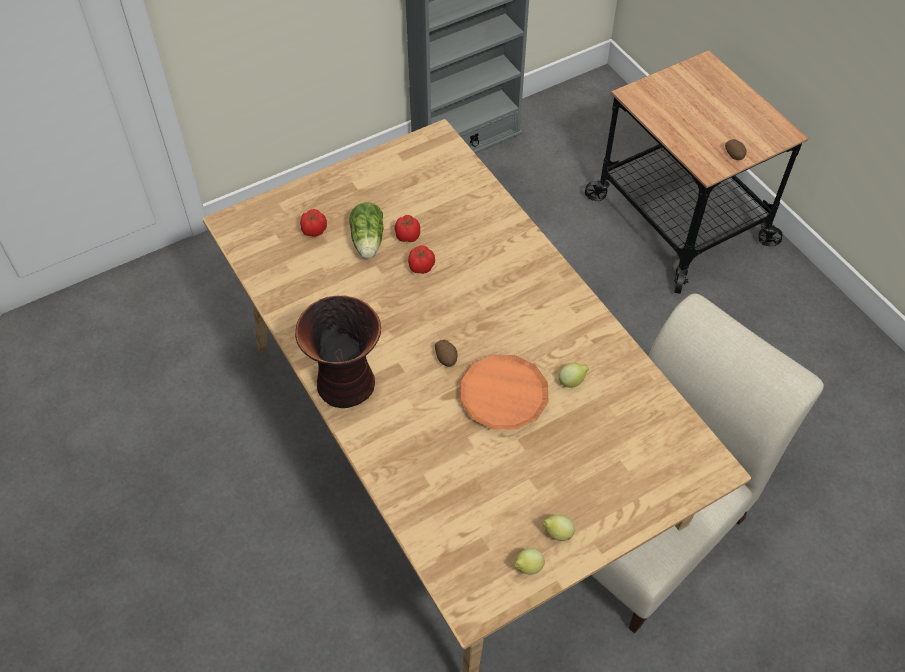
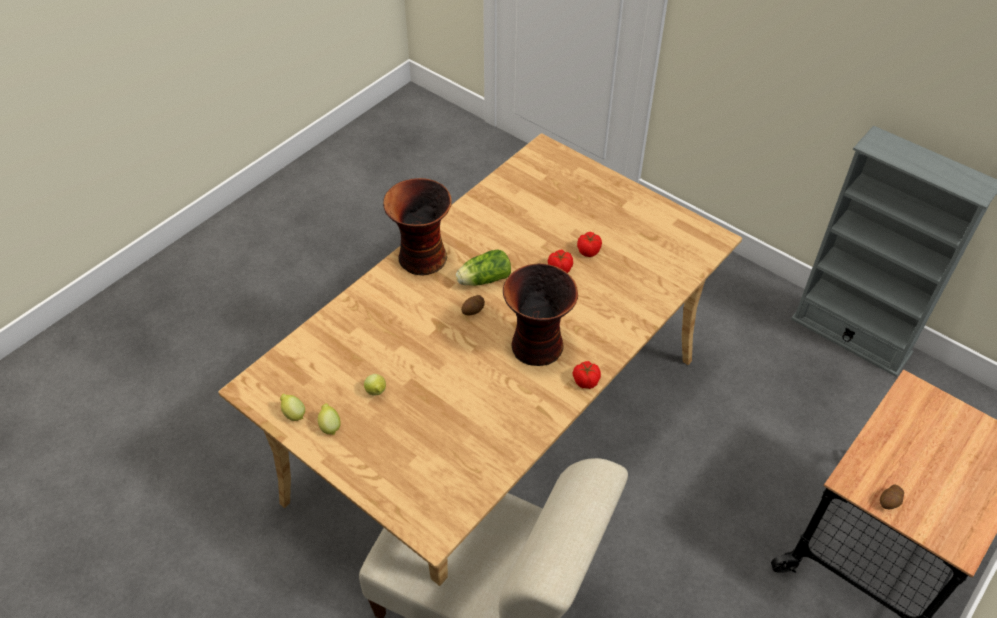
camera: 70 degrees right, 5 degrees down
tomato [300,209,327,237] -> tomato moved to [572,361,601,389]
lettuce [349,202,384,258] -> lettuce moved to [456,250,511,286]
orange plate [459,355,549,430] -> none
lemon [559,363,589,388] -> lemon moved to [364,374,386,396]
none -> vase [503,263,578,366]

